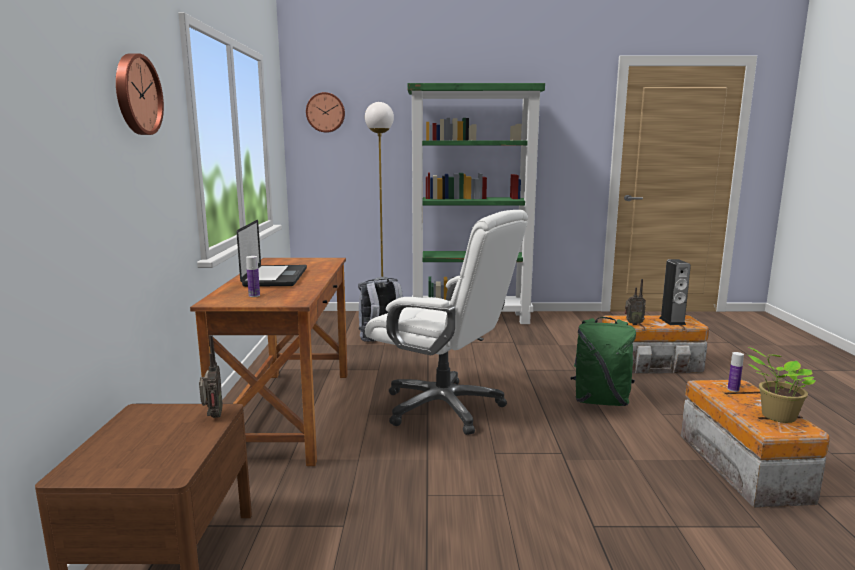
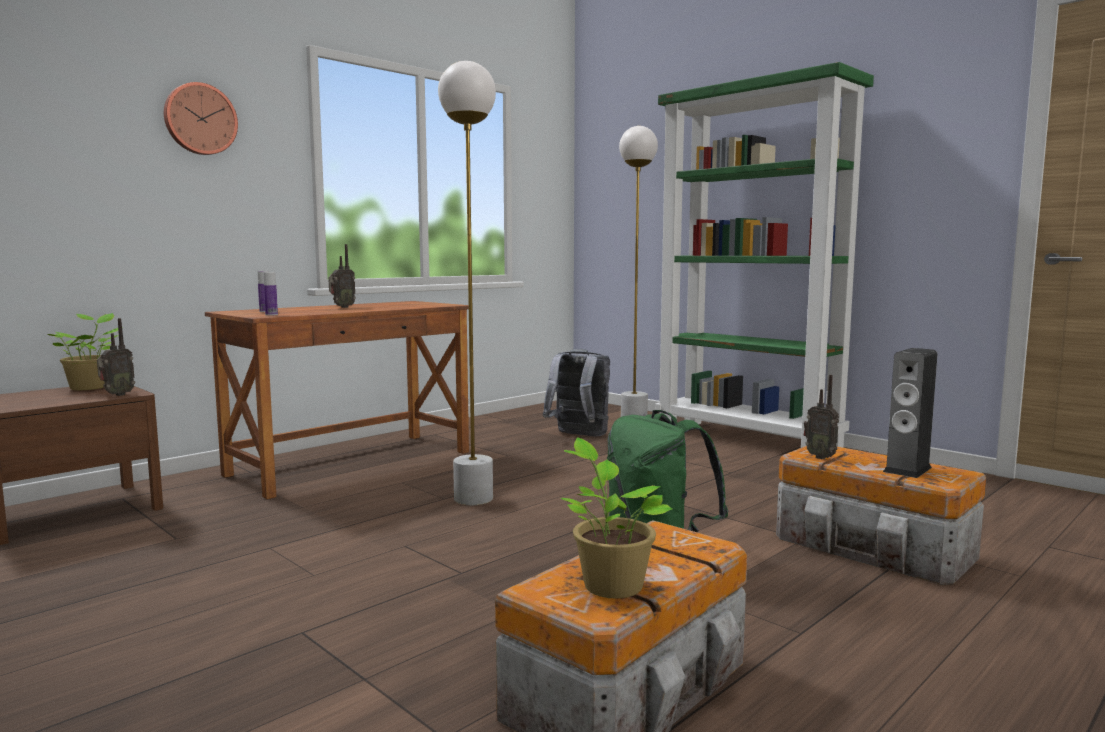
camera: 45 degrees right, 5 degrees down
laptop [237,220,307,287] -> radio [328,244,356,308]
wall clock [306,92,345,133] -> none
white office chair [365,210,528,435] -> white floor lamp [438,61,496,505]
bottle [728,352,744,392] -> bottle moved to [263,272,278,316]
none -> potted plant [48,313,123,390]

